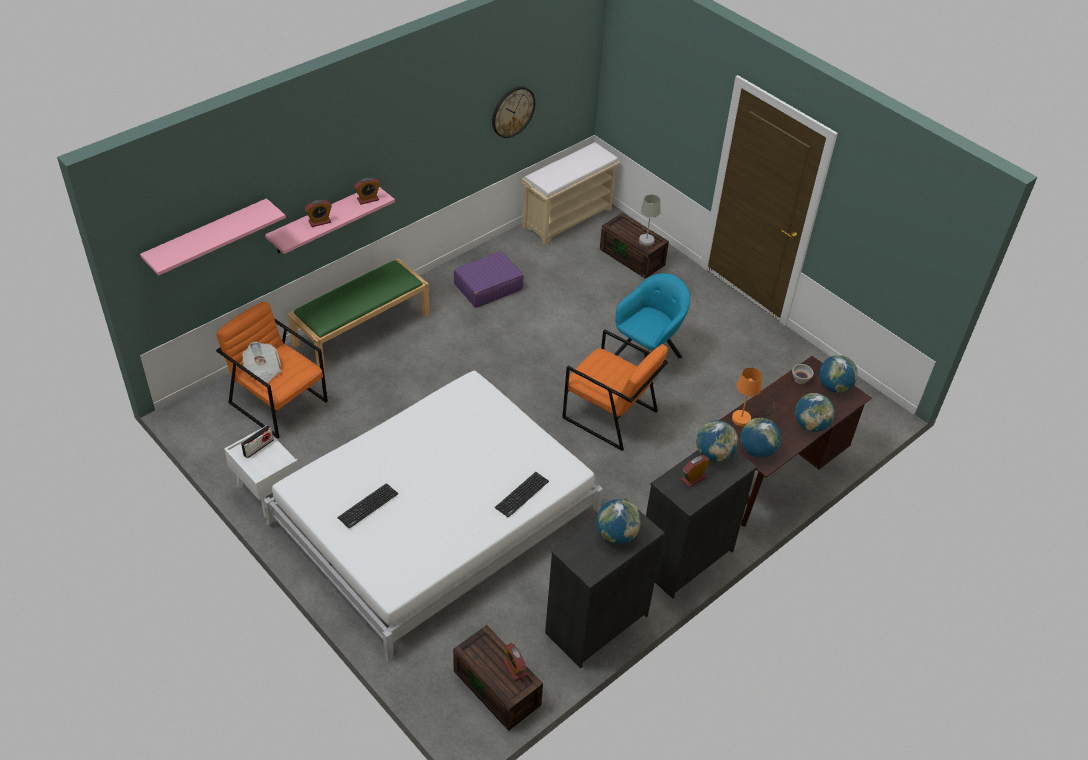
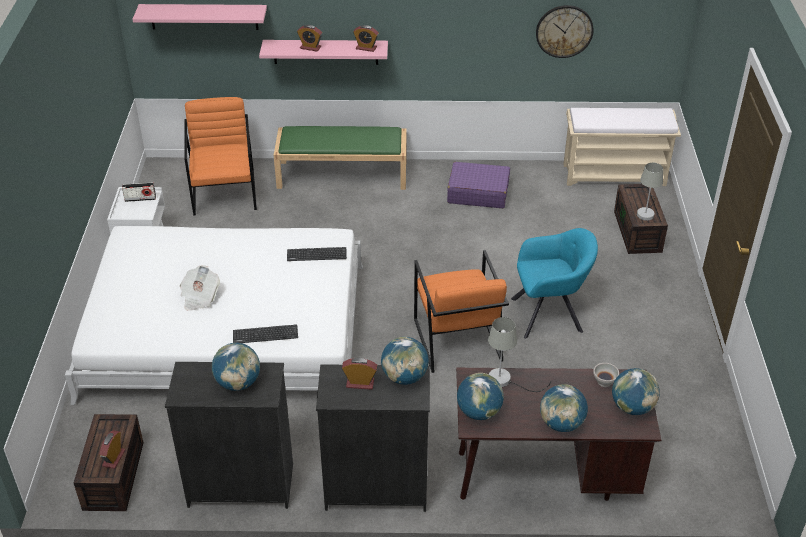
camera: 45 degrees right, 5 degrees down
newspaper [242,341,282,383] -> newspaper moved to [180,265,220,311]
keyboard [338,483,398,529] -> keyboard moved to [287,247,347,261]
orange table lamp [732,368,775,427] -> grey table lamp [488,317,551,392]

